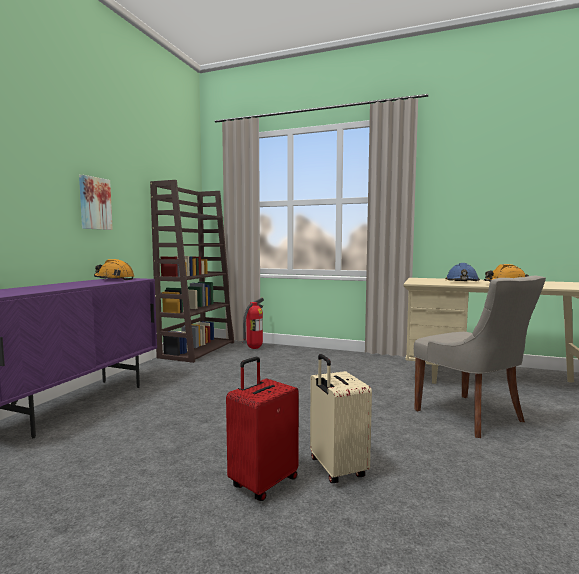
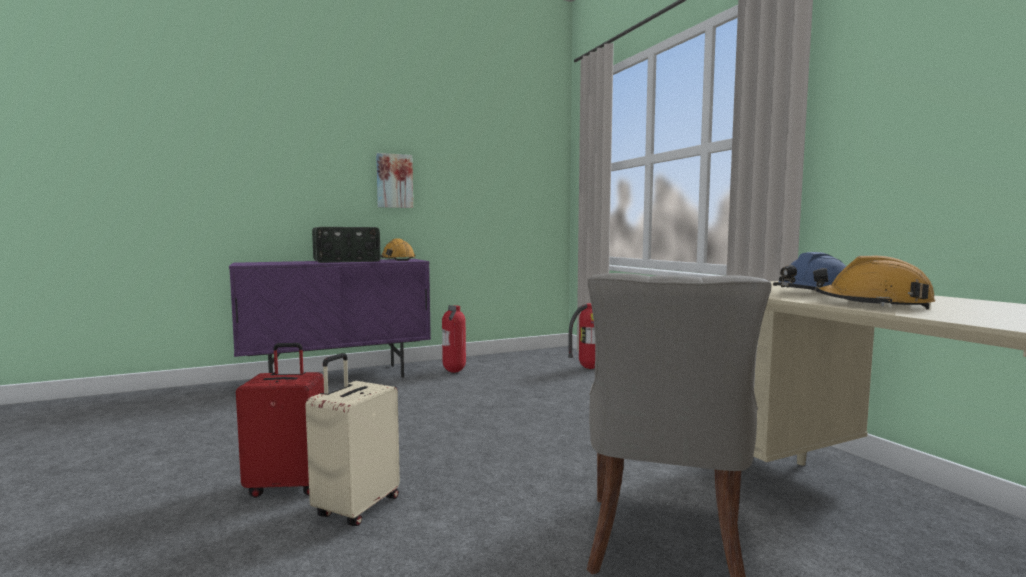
camera: 45 degrees right, 0 degrees up
brown bookcase [150,180,234,363] -> none
none -> radio [312,227,381,263]
none -> fire extinguisher [442,305,466,373]

